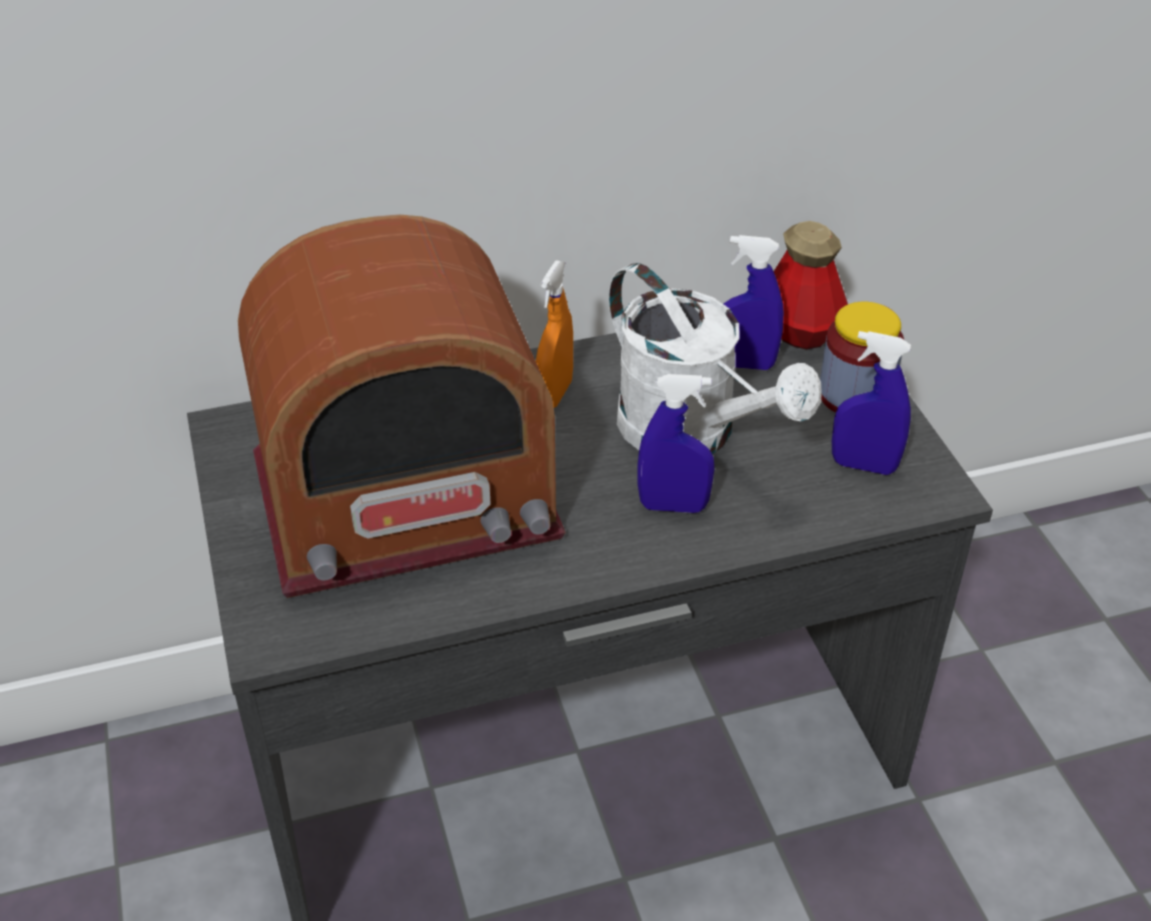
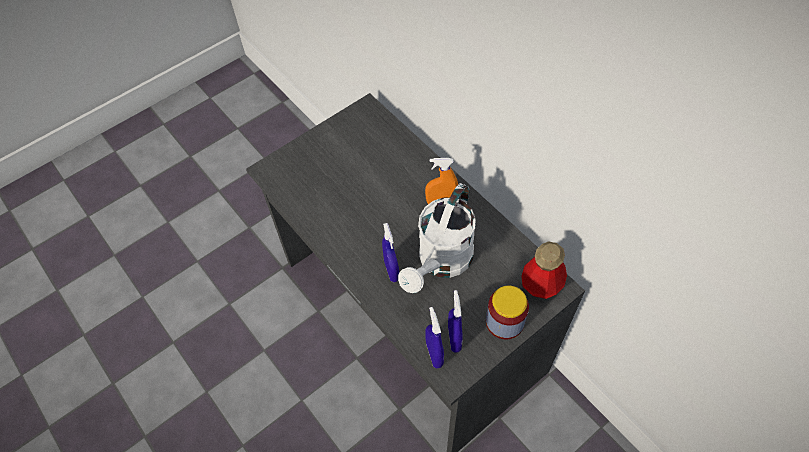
camera: 70 degrees right, 15 degrees up
radio [238,214,566,598] -> none
blue spray bottle [723,235,784,370] -> blue spray bottle moved to [426,307,444,368]

